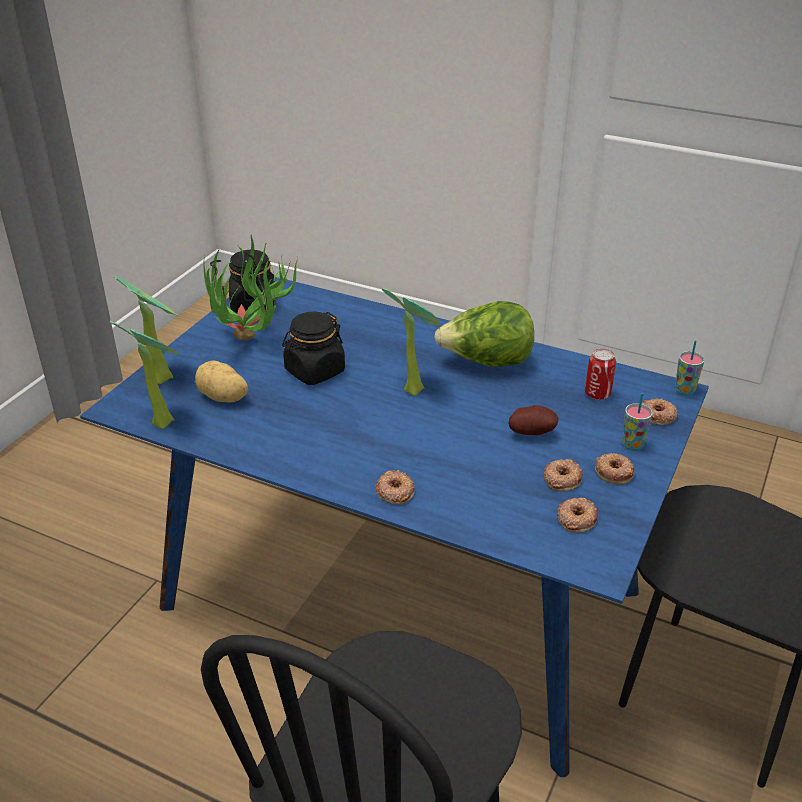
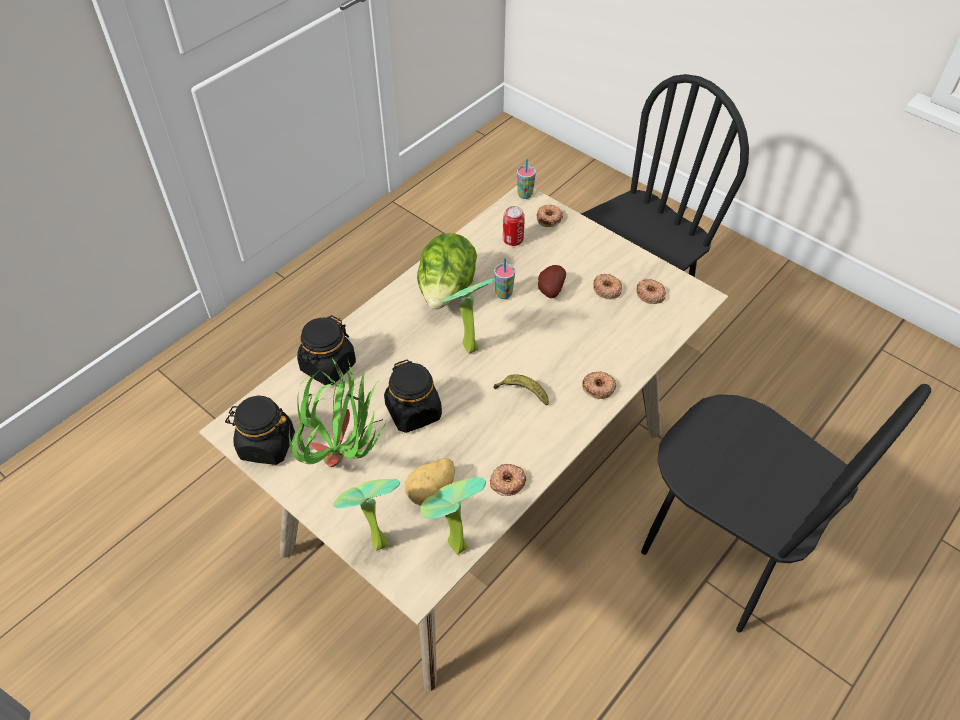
camera: 75 degrees left, 15 degrees up
blue dining table [80,276,709,777] -> beige dining table [199,186,728,691]
donut [595,453,635,485] -> donut moved to [490,464,526,496]
cup [622,393,653,451] -> cup moved to [494,258,515,299]
none -> black jar [297,315,356,385]
none -> banana [493,374,549,406]

